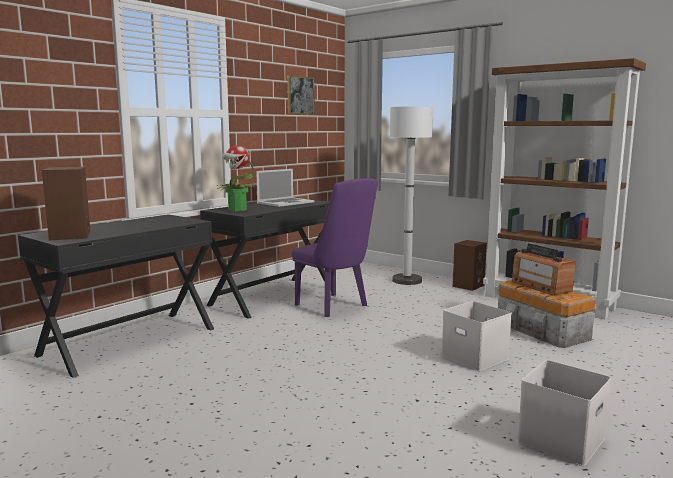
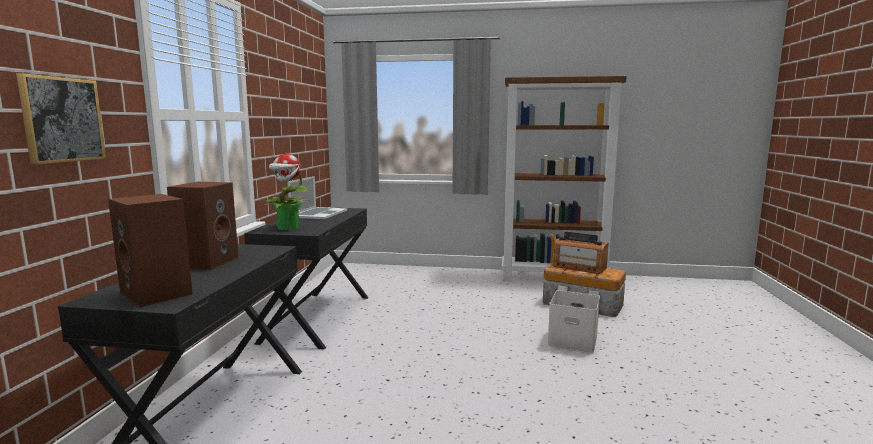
camera: 30 degrees left, 0 degrees up
picture [287,75,315,115] -> picture moved to [16,73,106,165]
purple chair [292,178,377,317] -> none
white floor lamp [390,106,433,285] -> none
brown speaker [453,240,487,291] -> brown speaker moved to [167,182,239,270]
white storage box [517,360,611,466] -> none

